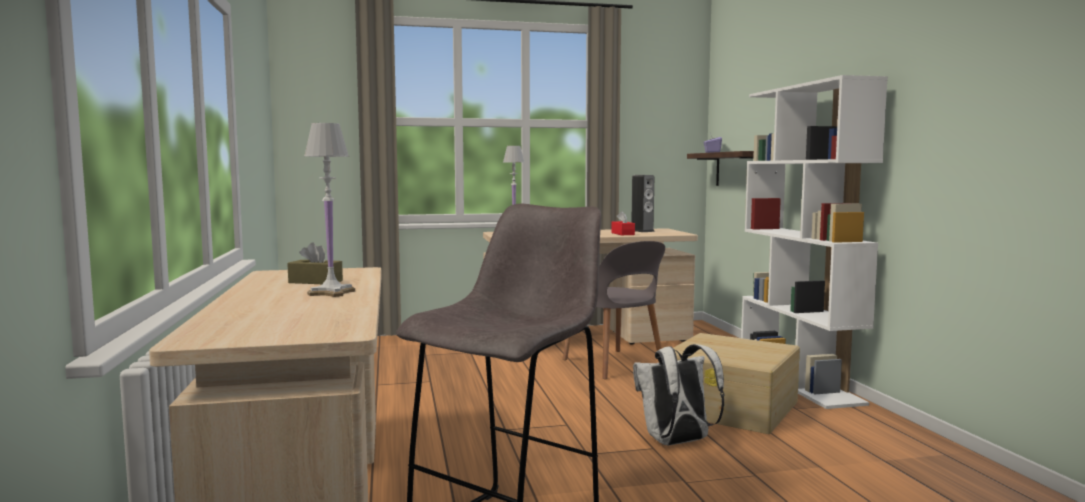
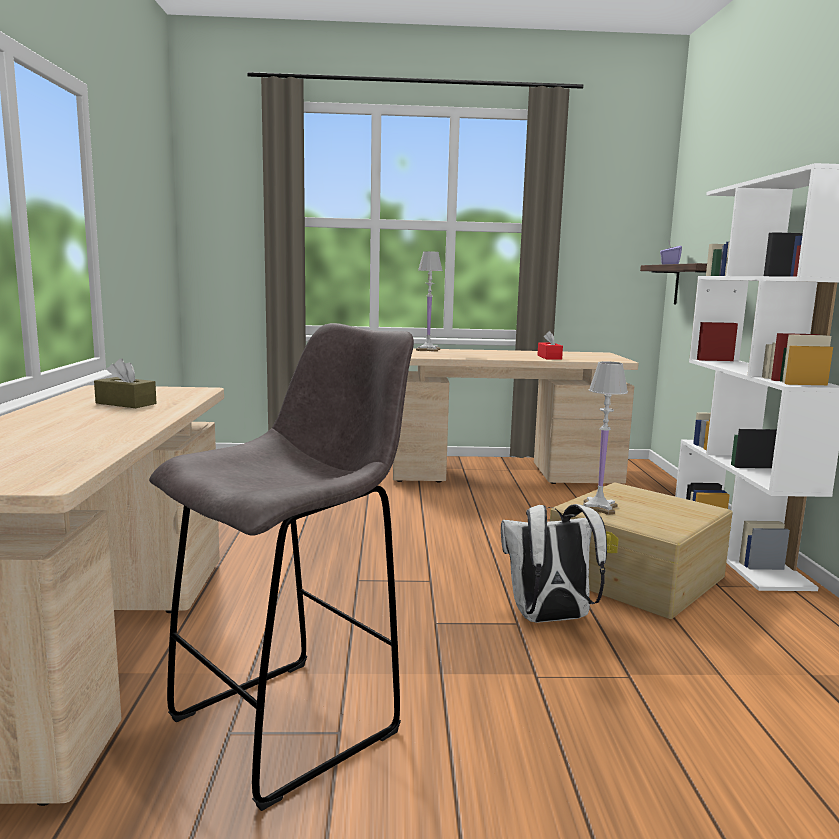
camera: 10 degrees right, 5 degrees up
white table lamp [304,123,355,297] -> white table lamp moved to [583,361,628,515]
grey chair [563,241,665,379] -> none
speaker [631,175,655,232] -> none

